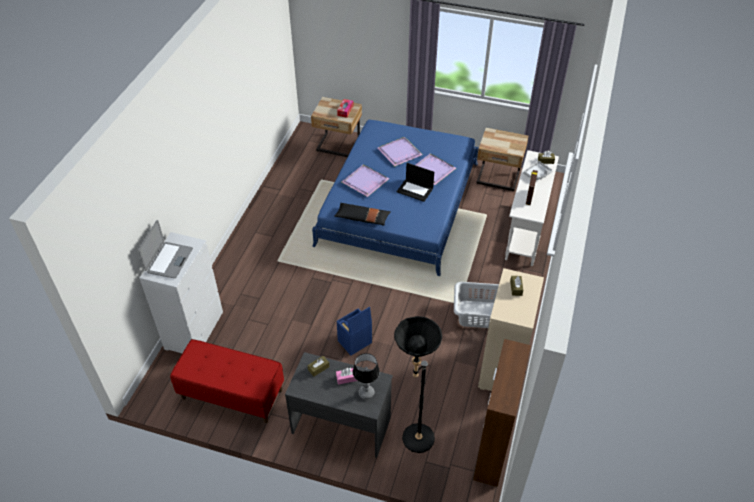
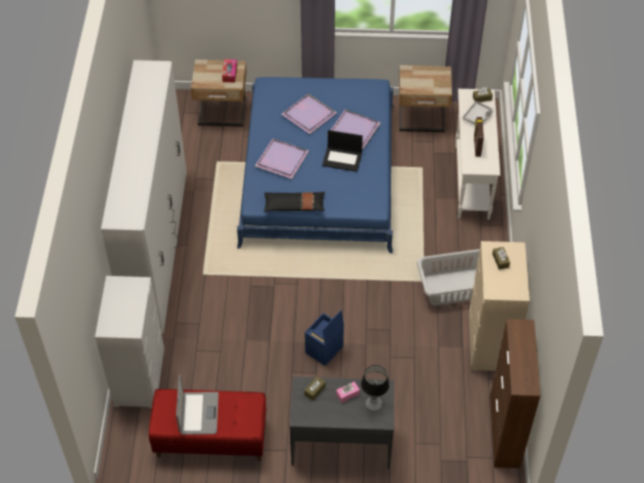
camera: 15 degrees left, 5 degrees up
laptop [138,220,193,278] -> laptop moved to [176,375,219,435]
black floor lamp [394,316,442,453] -> none
none -> white wardrobe [101,60,187,334]

